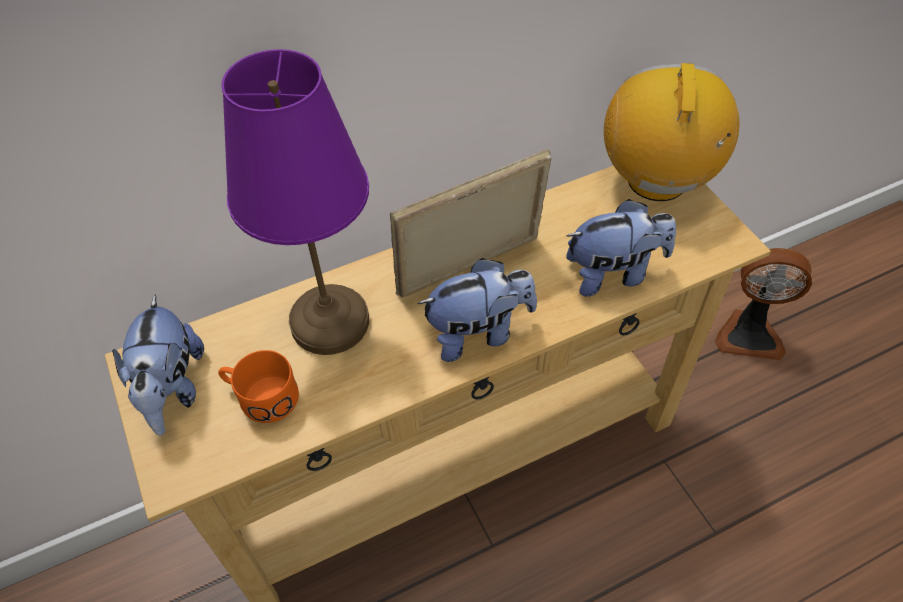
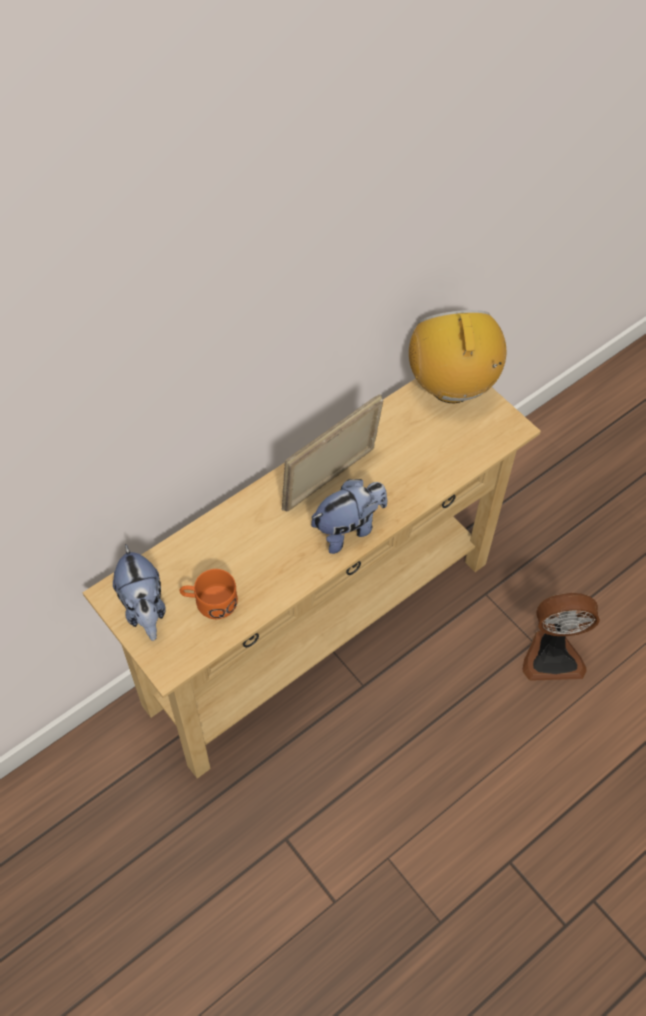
camera: 15 degrees left, 5 degrees up
purple table lamp [221,49,369,355] -> none
plush toy [566,199,676,297] -> none
fan [715,248,812,360] -> fan moved to [522,593,600,681]

